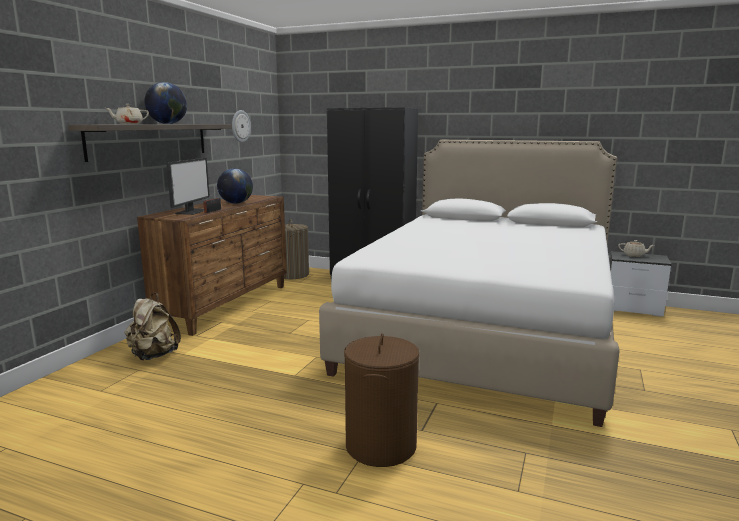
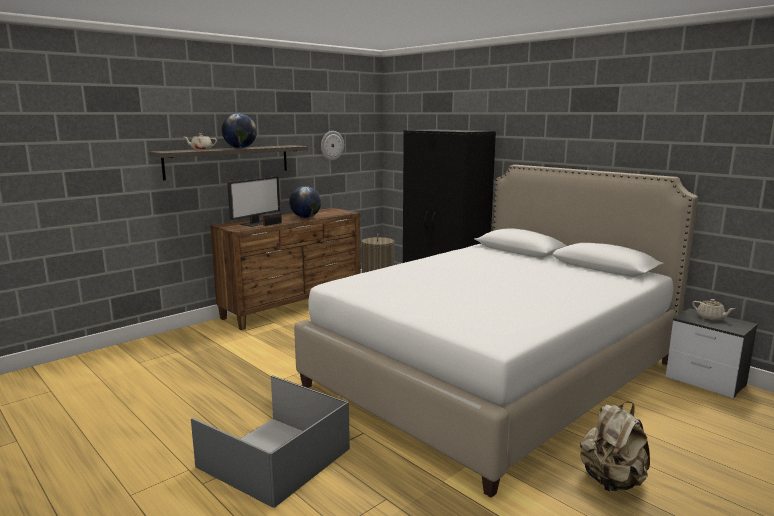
camera: 25 degrees right, 0 degrees up
beige backpack [125,293,181,360] -> beige backpack moved to [580,402,650,491]
brown laundry basket [344,333,419,467] -> grey storage box [191,375,350,508]

